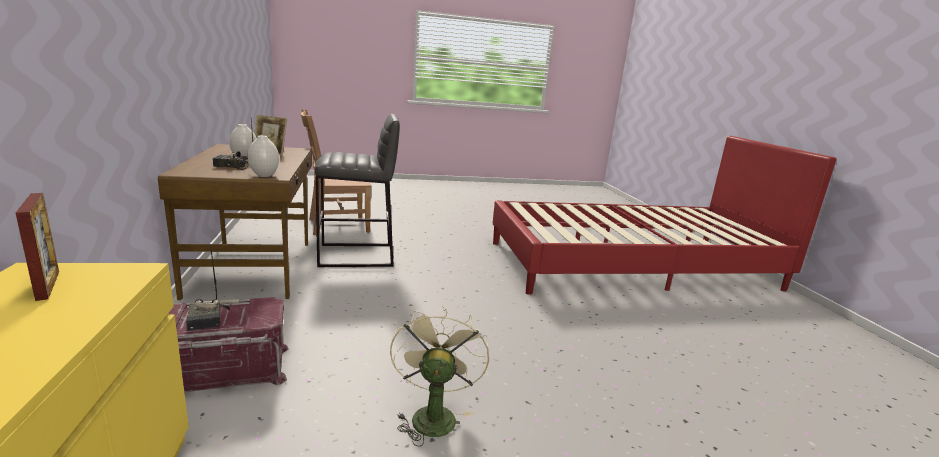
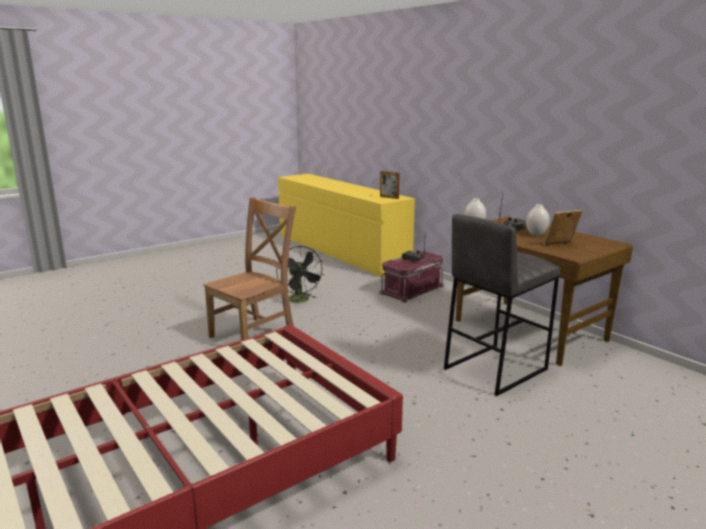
camera: 155 degrees right, 0 degrees up
brown chair [301,109,372,235] -> brown chair moved to [203,197,296,340]
beige fan [390,306,489,447] -> black fan [276,246,324,303]

